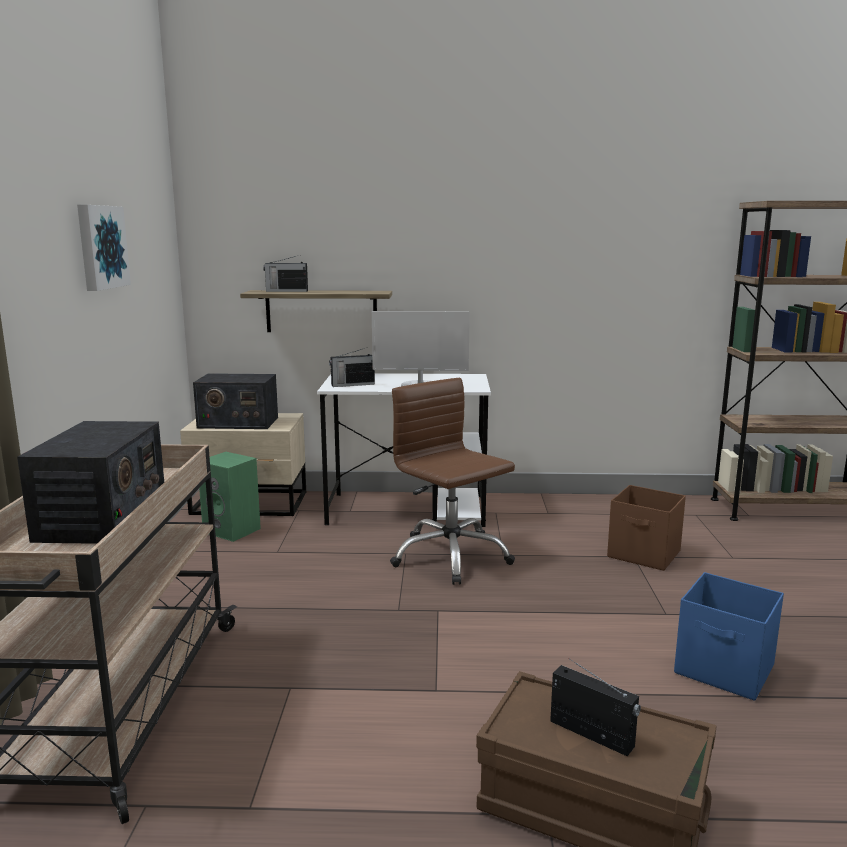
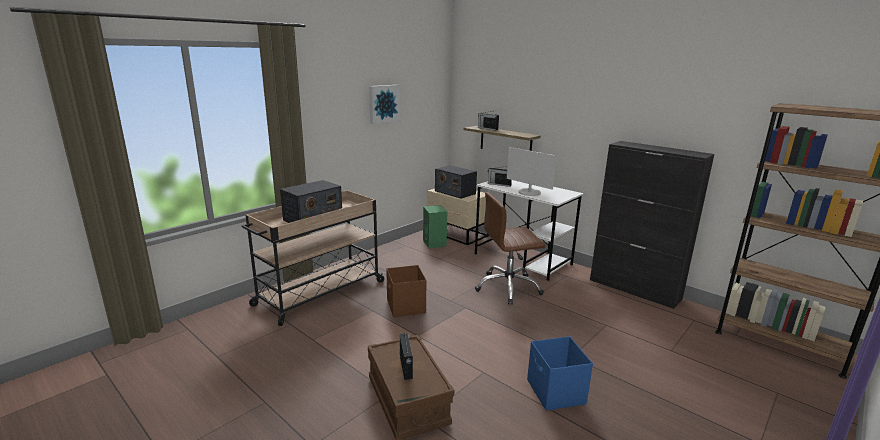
camera: 40 degrees right, 5 degrees up
brown office chair [390,378,515,585] -> brown office chair turned 105 degrees counterclockwise [475,192,545,305]
brown storage box [607,485,686,571] -> brown storage box moved to [386,265,426,317]
none -> black cabinet [590,141,714,309]

